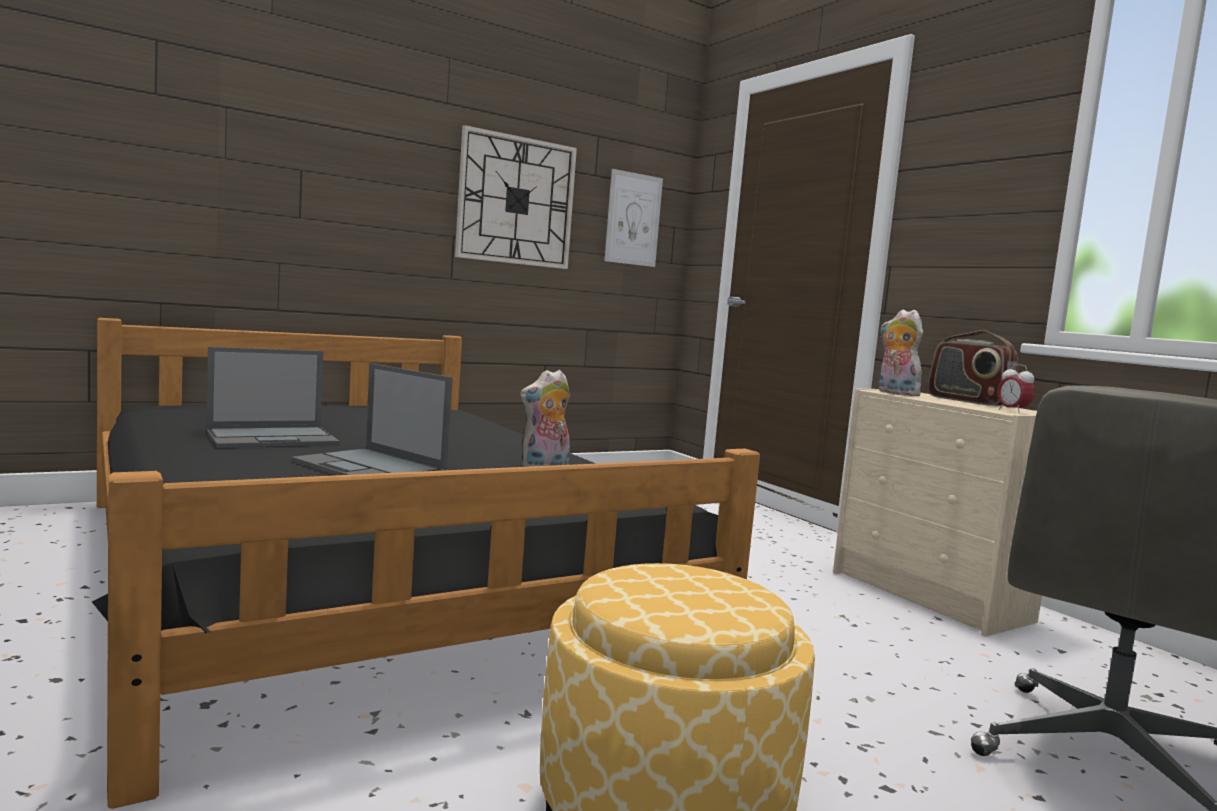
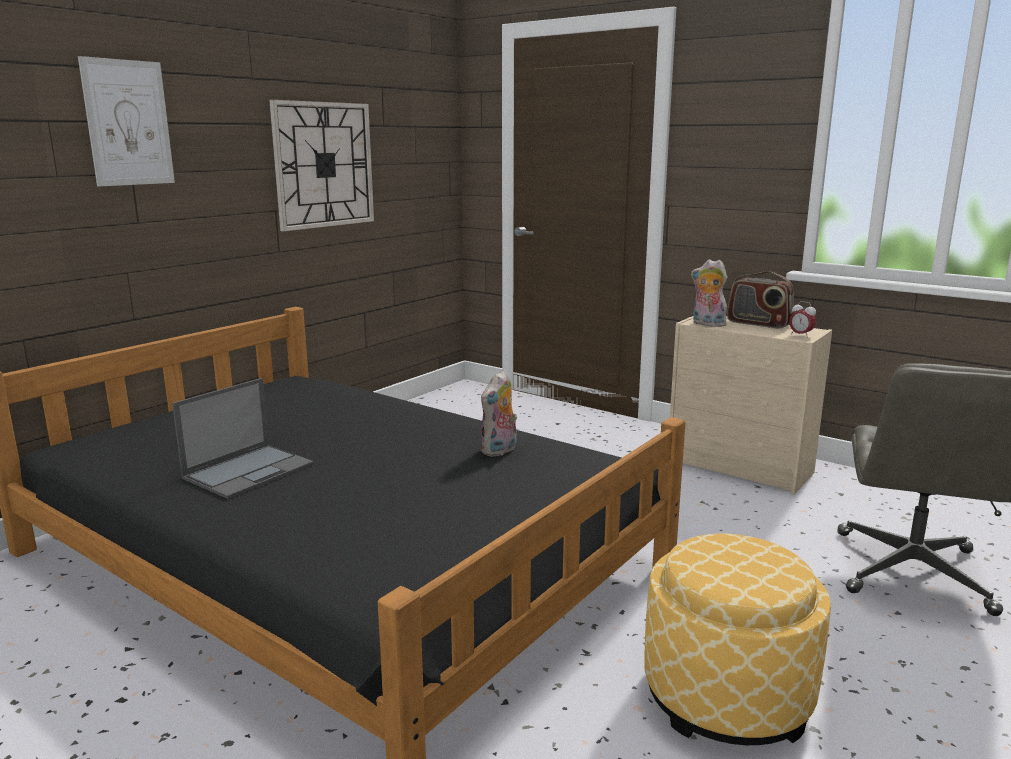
camera: 20 degrees left, 10 degrees up
laptop [291,363,453,475] -> none
picture [604,169,663,267] -> picture moved to [78,56,175,187]

